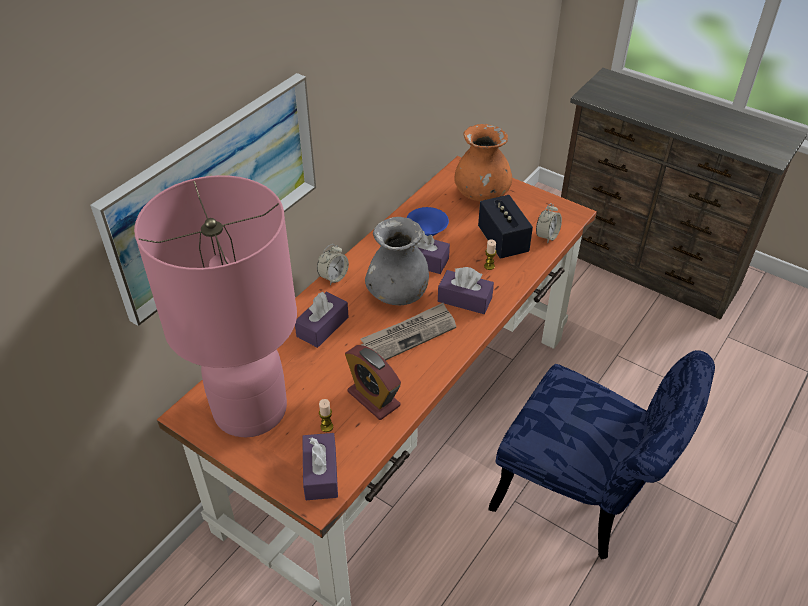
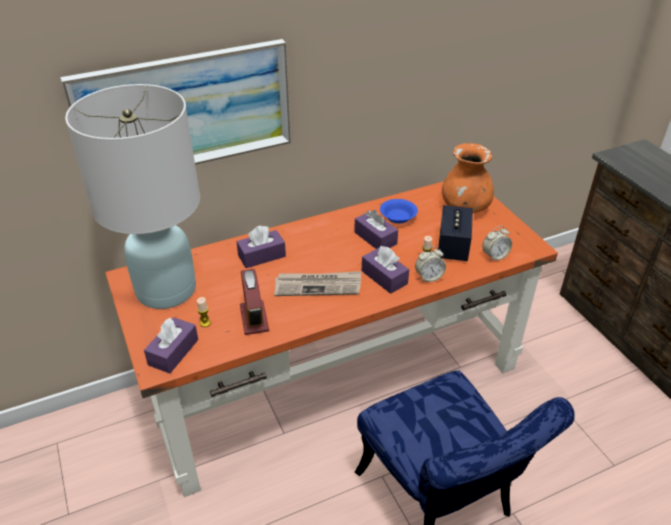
camera: 30 degrees right, 5 degrees down
pink table lamp [134,175,297,437] -> white table lamp [65,84,200,309]
alarm clock [317,244,349,285] -> alarm clock moved to [415,246,446,283]
grey vase [365,217,429,305] -> none

